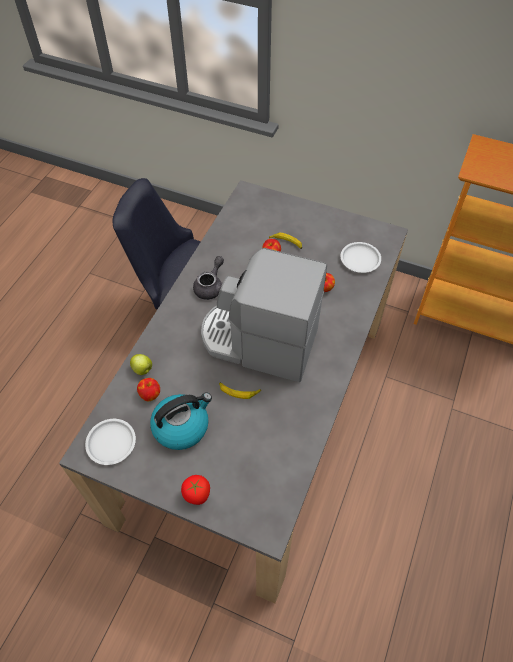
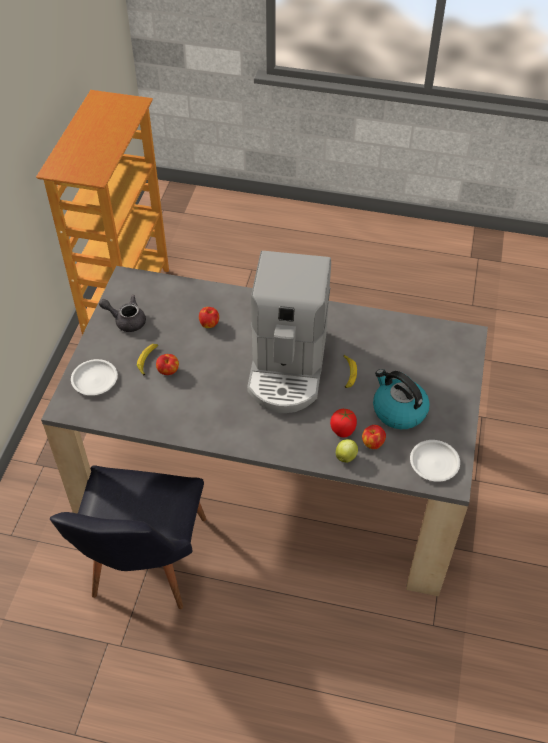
camera: 100 degrees left, 5 degrees down
tomato [181,475,210,505] -> tomato moved to [330,409,357,437]
grey teapot [193,256,224,300] -> grey teapot moved to [99,295,146,332]
white plate [341,242,381,273] -> white plate moved to [71,359,118,395]

